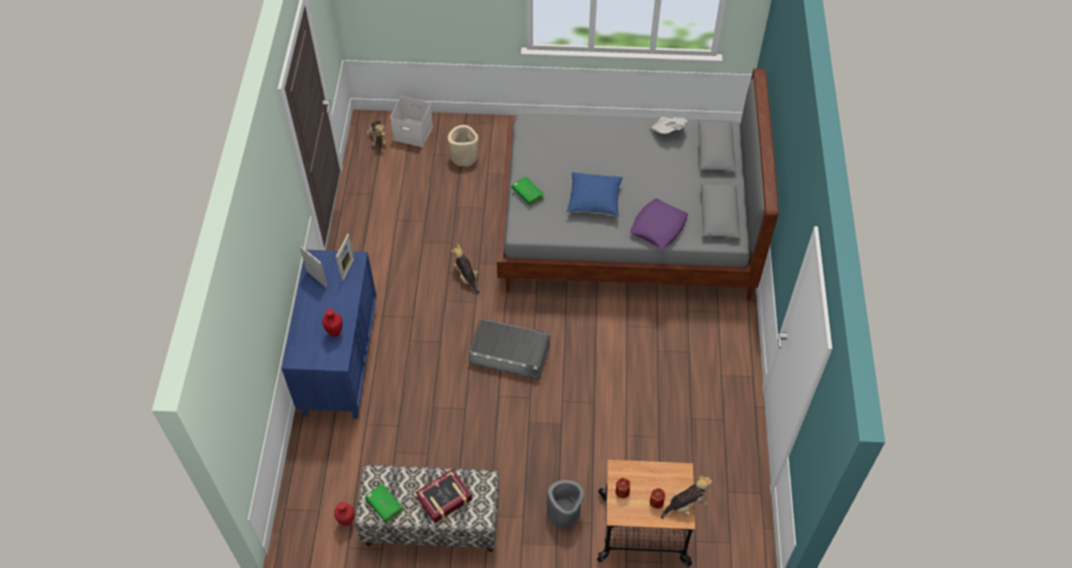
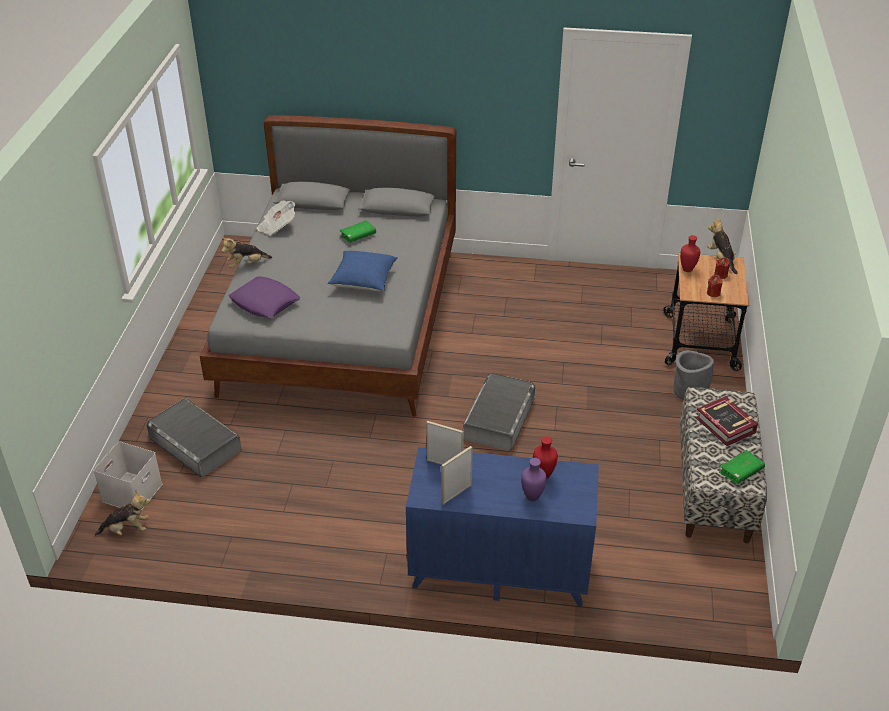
camera: 85 degrees left, 15 degrees down
red vase [334,502,354,526] -> red vase moved to [680,235,700,272]
beige planter [448,125,478,167] -> grey storage box [146,398,242,477]
plush toy [451,244,480,294] -> plush toy moved to [221,237,272,268]
green book [511,176,544,205] -> green book moved to [339,220,376,243]
purple pillow [630,198,688,249] -> purple pillow moved to [229,277,300,318]
none -> purple vase [521,458,547,501]

